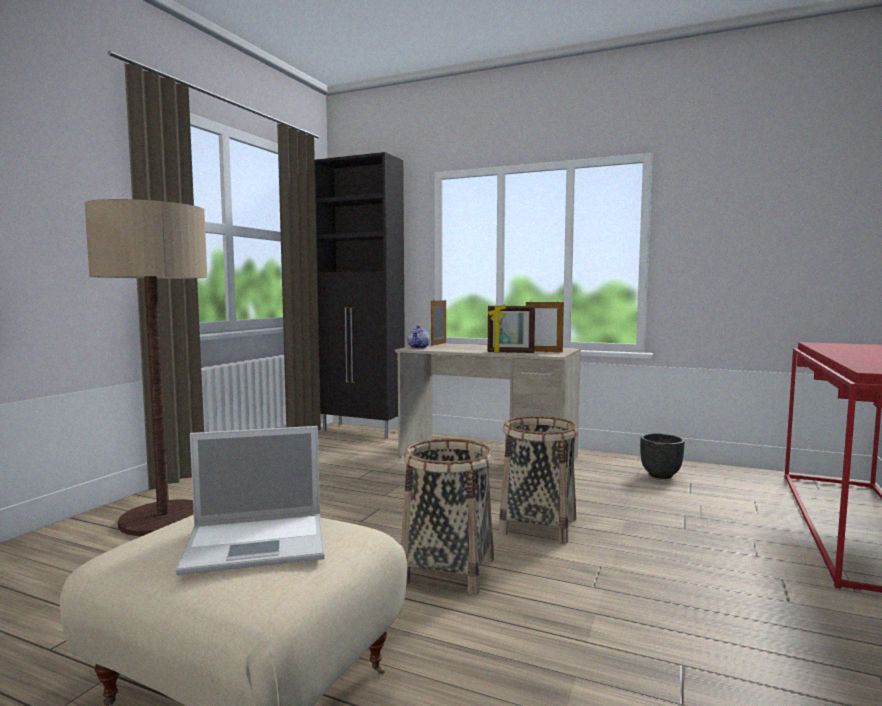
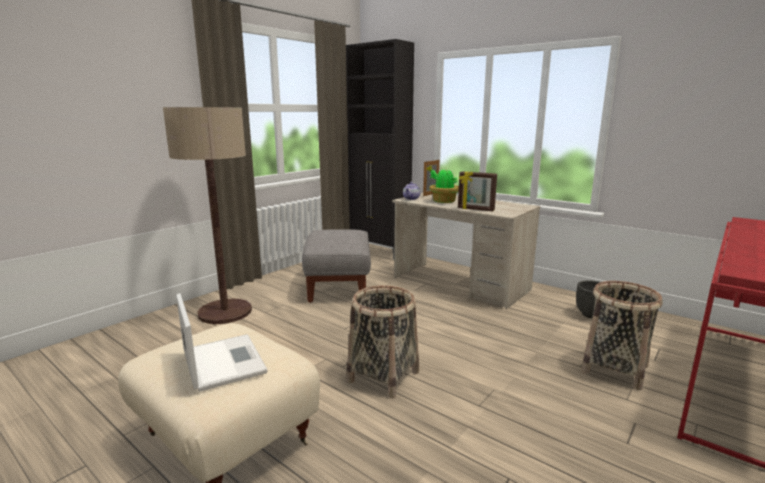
camera: 15 degrees right, 10 degrees up
laptop [176,426,324,575] -> laptop turned 120 degrees counterclockwise [176,293,268,392]
basket [499,416,578,544] -> basket moved to [581,281,663,390]
picture frame [526,300,564,352] -> none
none -> grey ottoman [302,229,371,303]
none -> potted plant [426,165,459,203]

